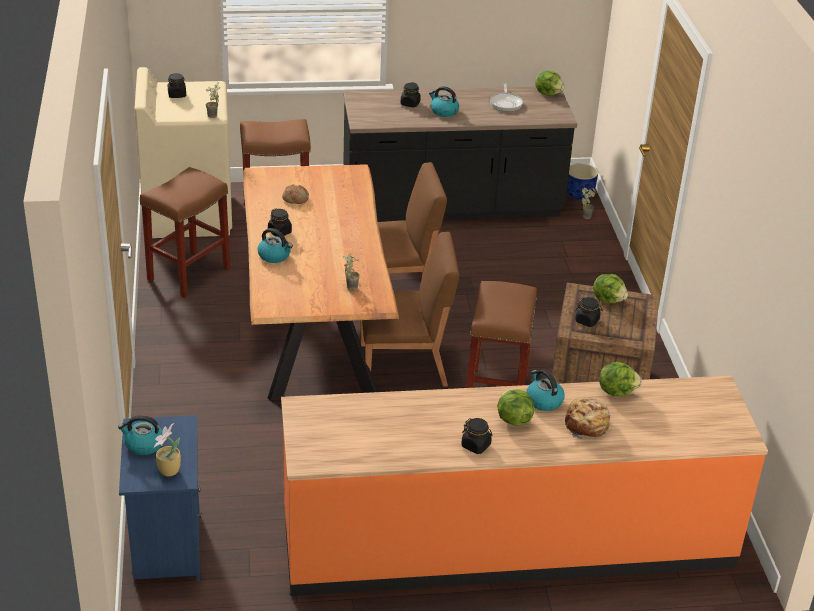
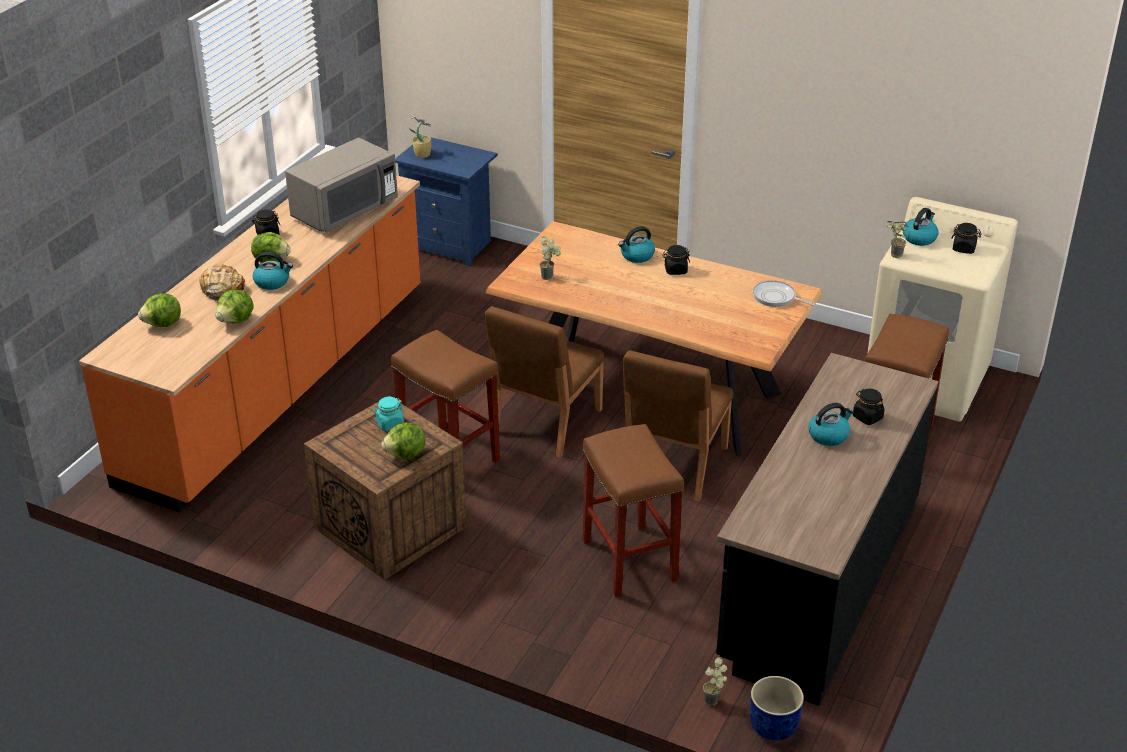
camera: 125 degrees right, 0 degrees up
kettle [118,415,162,455] -> kettle moved to [903,208,939,246]
brown stool [140,167,230,298] -> brown stool moved to [582,424,684,597]
bread [282,184,309,204] -> none
frying pan [490,84,523,112] -> frying pan moved to [753,280,815,307]
lettuce [535,71,565,96] -> lettuce moved to [138,293,181,327]
black jar [575,297,603,327] -> turquoise jar [373,397,404,431]
none -> grey microwave [285,138,398,232]

